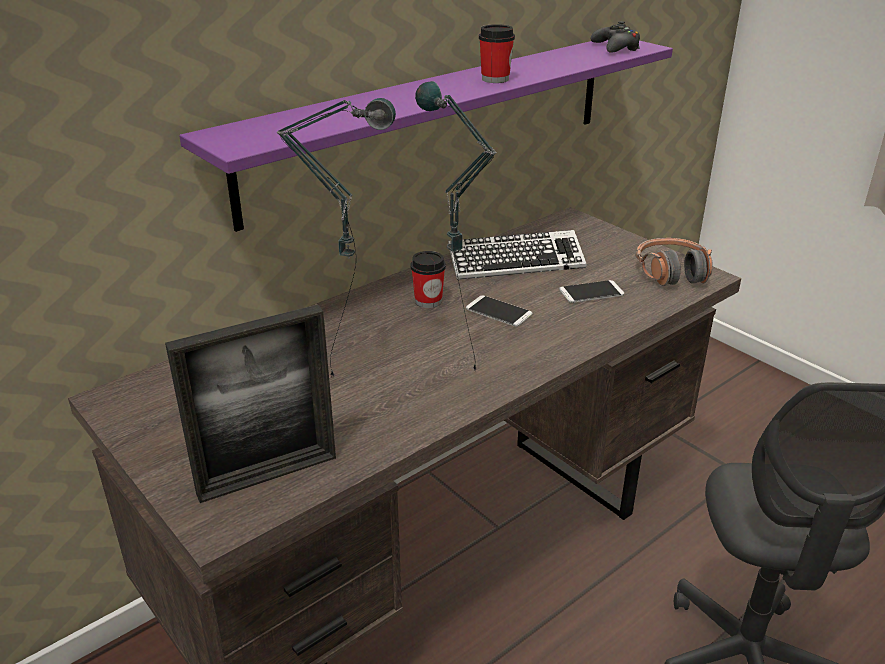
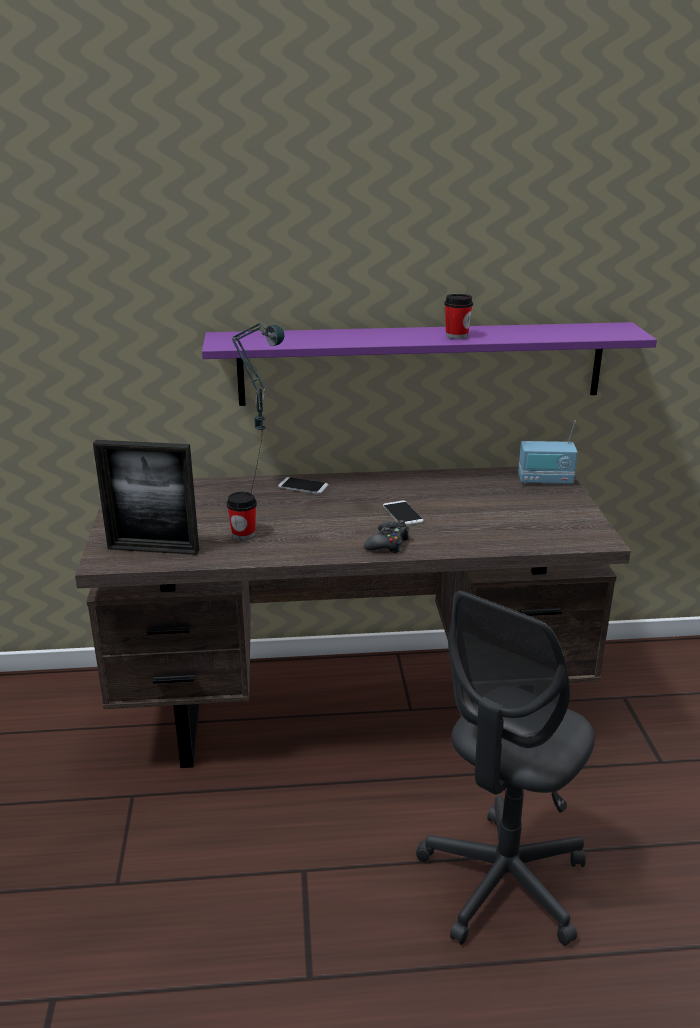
camera: 35 degrees right, 5 degrees down
cup [410,251,446,308] -> cup moved to [227,492,257,540]
table lamp [415,81,497,372] -> none
keyboard [448,230,586,280] -> none
phone [559,280,624,303] -> phone moved to [278,477,328,494]
black game controller [591,21,640,53] -> black game controller moved to [364,520,410,553]
headphones [635,238,713,286] -> none
none -> radio [518,421,578,485]

